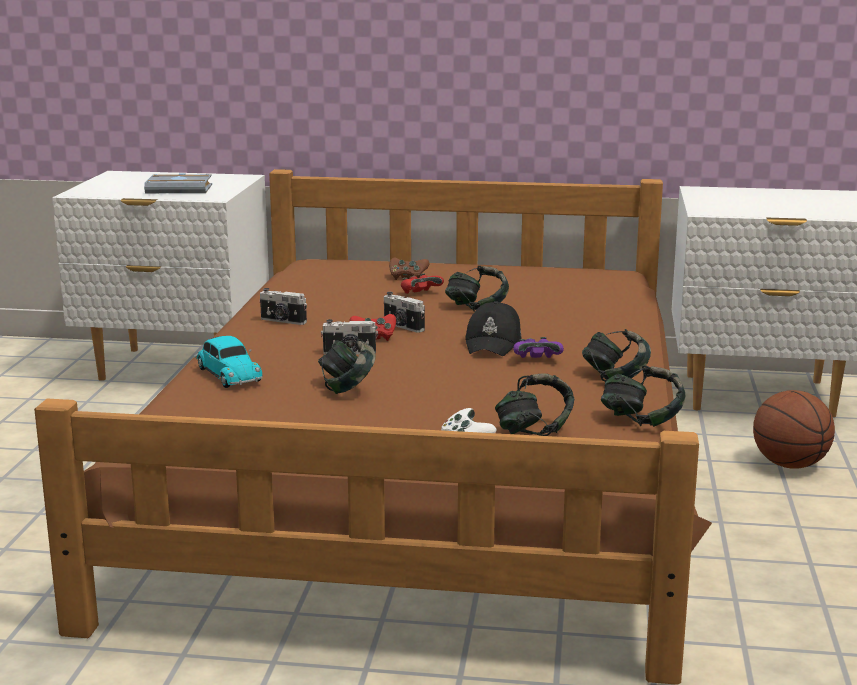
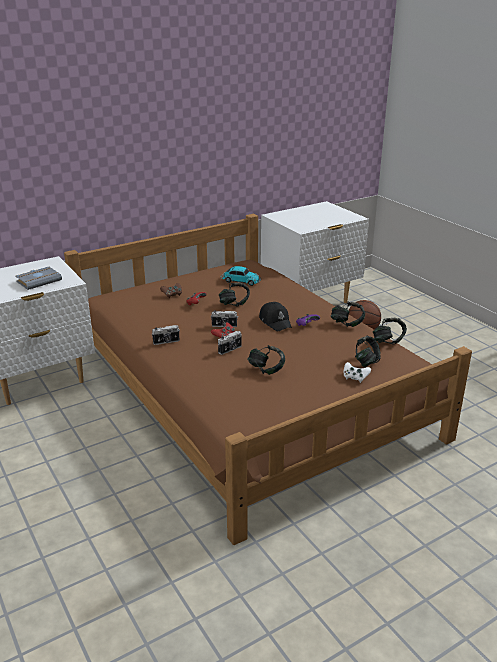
camera: 40 degrees left, 10 degrees up
toy car [194,336,263,388] -> toy car moved to [221,266,261,286]

